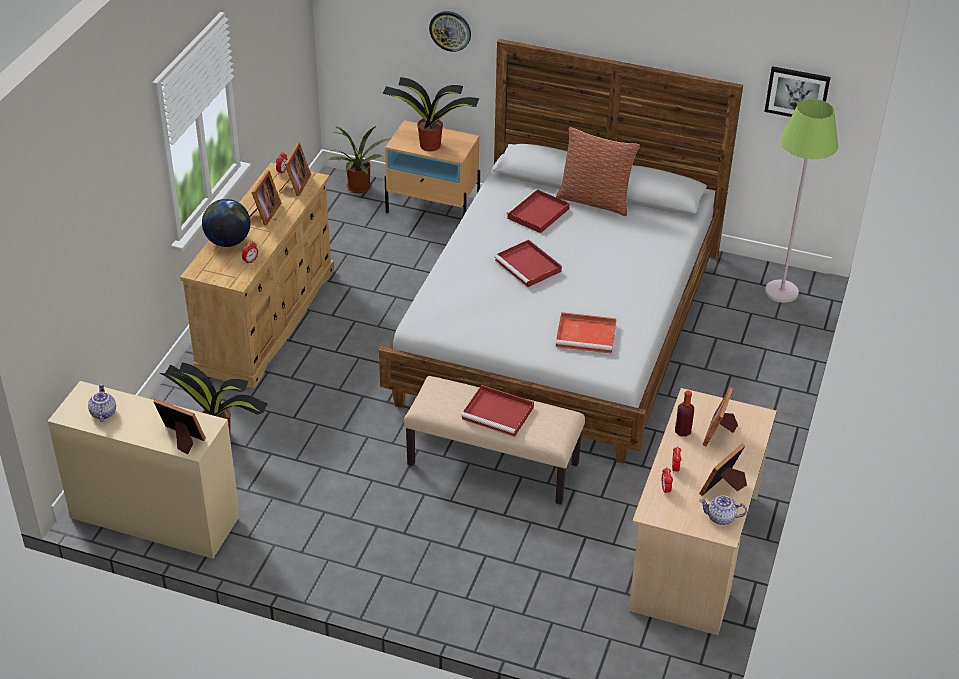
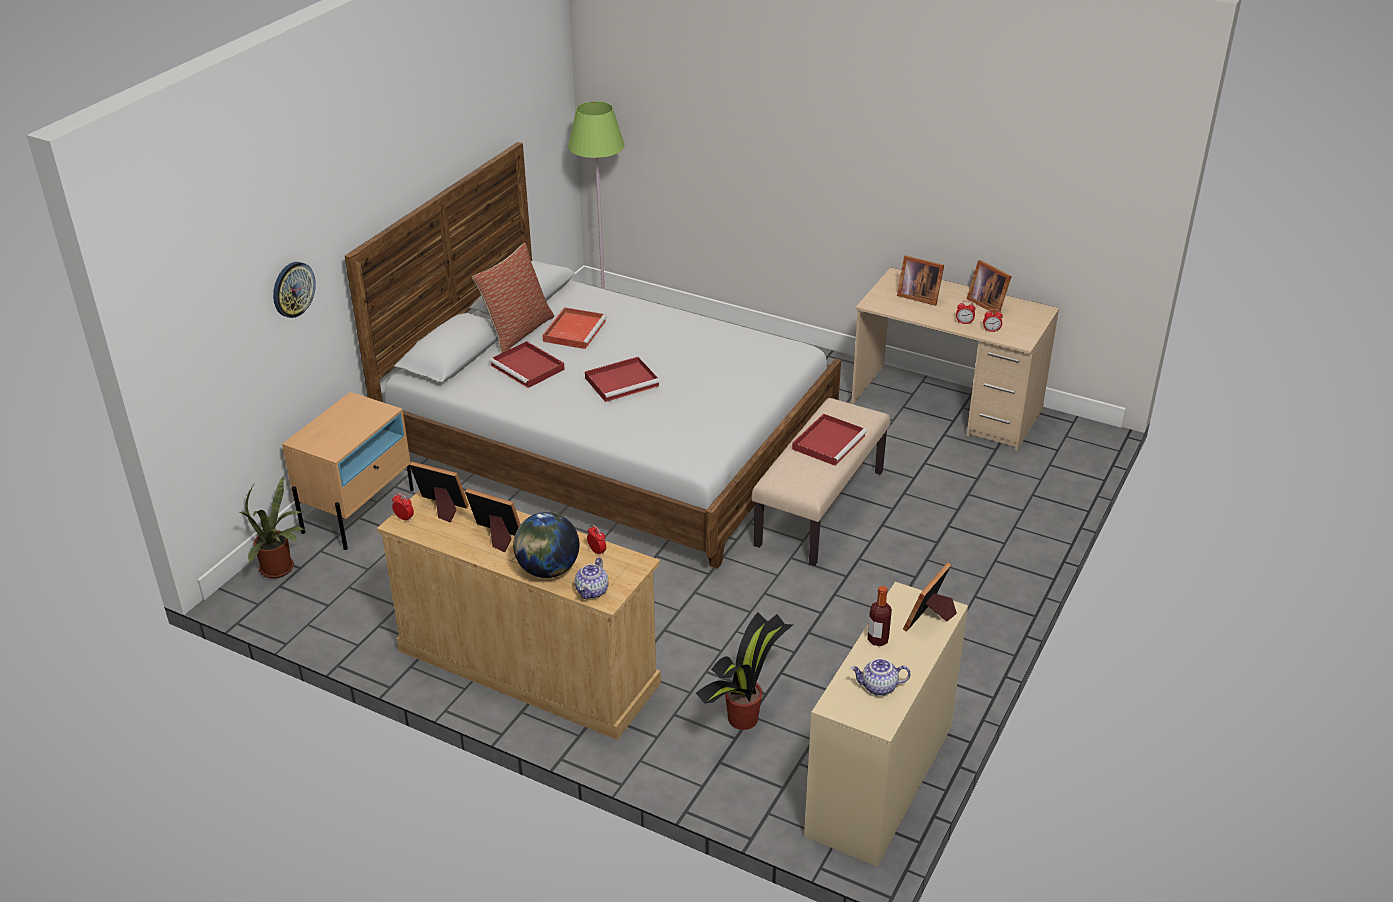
camera: 80 degrees left, 5 degrees down
potted plant [382,77,479,151] -> none
red tray [556,312,617,354] -> red tray moved to [542,307,607,349]
bottle [675,390,694,437] -> bottle moved to [867,586,892,646]
teapot [699,495,747,525] -> teapot moved to [575,557,609,599]
picture [764,66,831,117] -> none

